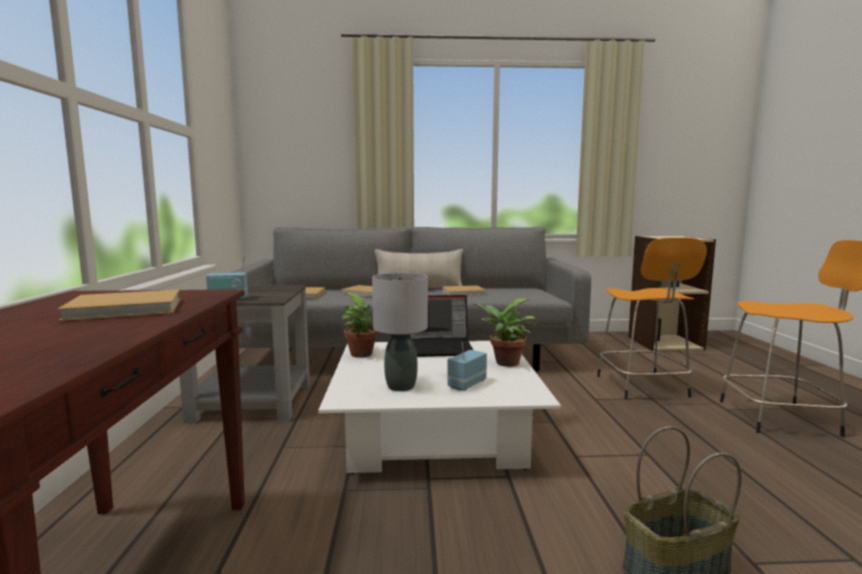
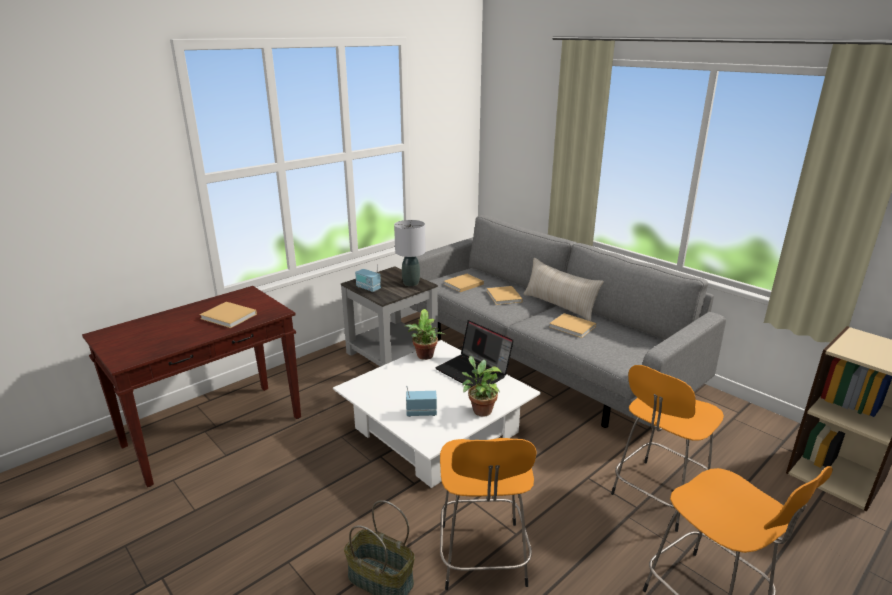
camera: 50 degrees right, 15 degrees up
grey table lamp [372,273,428,391] -> grey table lamp moved to [394,220,426,286]
none -> orange stool [440,438,536,590]

